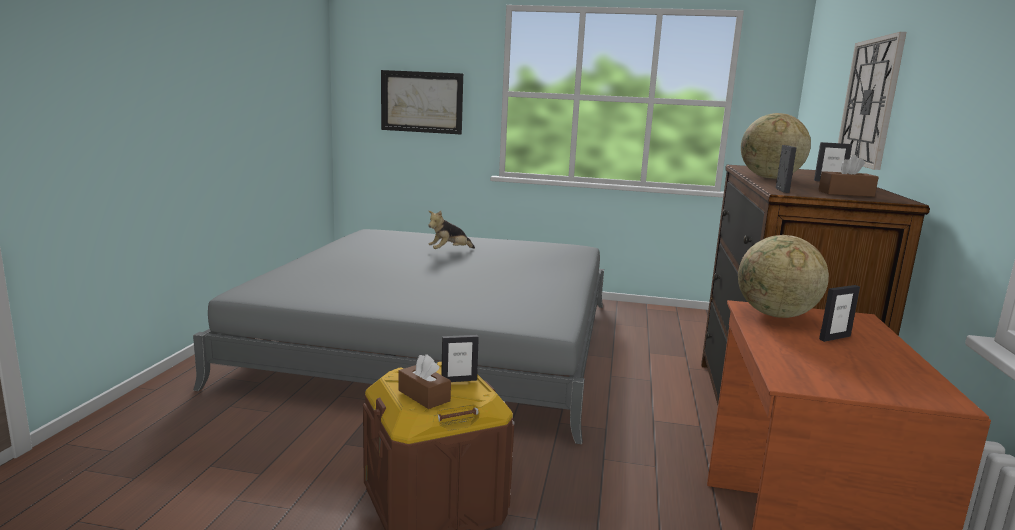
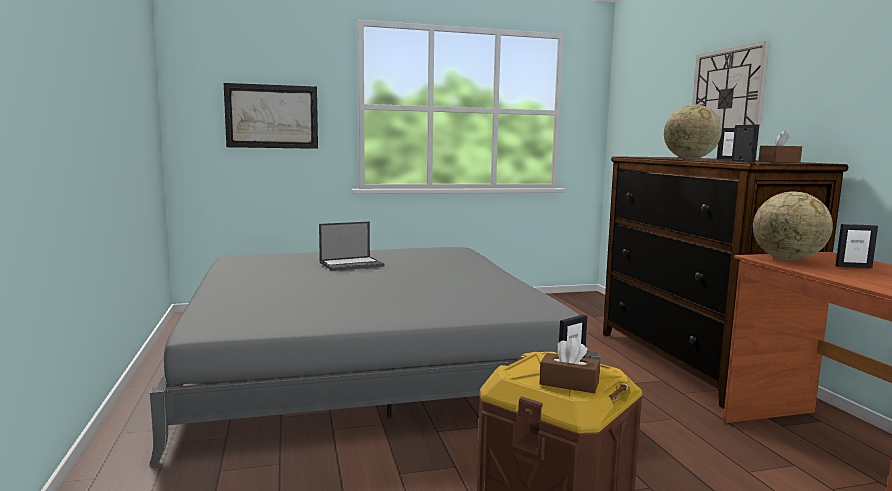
camera: 25 degrees left, 5 degrees down
plush toy [428,211,475,249] -> laptop [319,221,385,271]
picture frame [819,285,860,342] -> picture frame turned 60 degrees clockwise [836,224,878,268]

